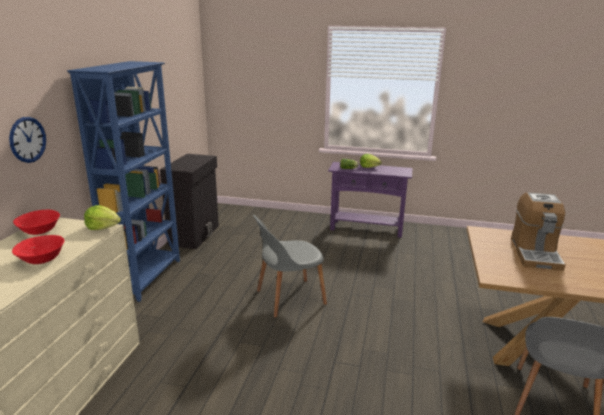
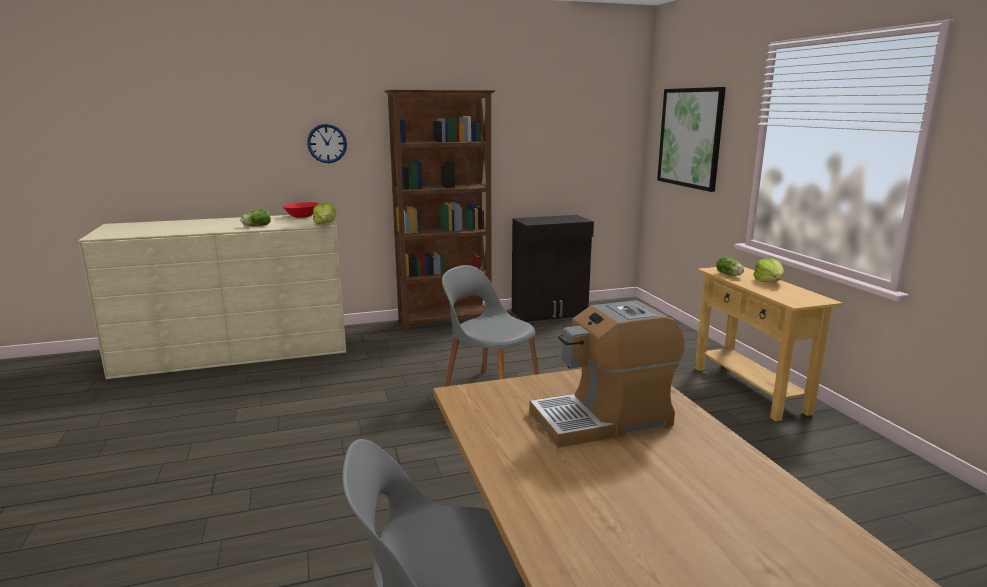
camera: 60 degrees right, 5 degrees down
red bowl [12,235,65,264] -> lettuce [240,209,271,226]
blue bookcase [67,61,180,302] -> brown bookcase [384,90,495,333]
purple console table [328,162,413,238] -> beige console table [695,267,843,421]
none -> picture [657,87,726,192]

